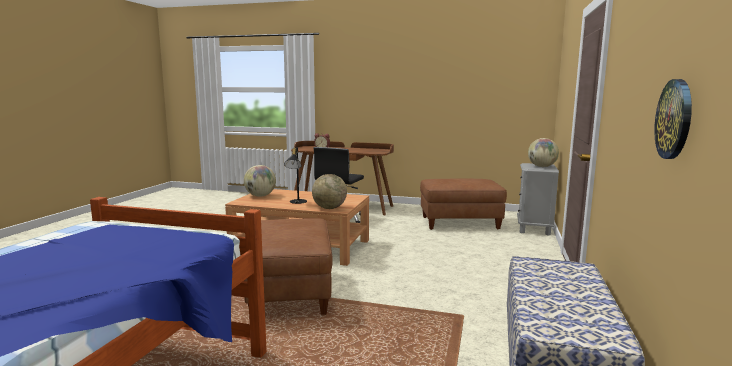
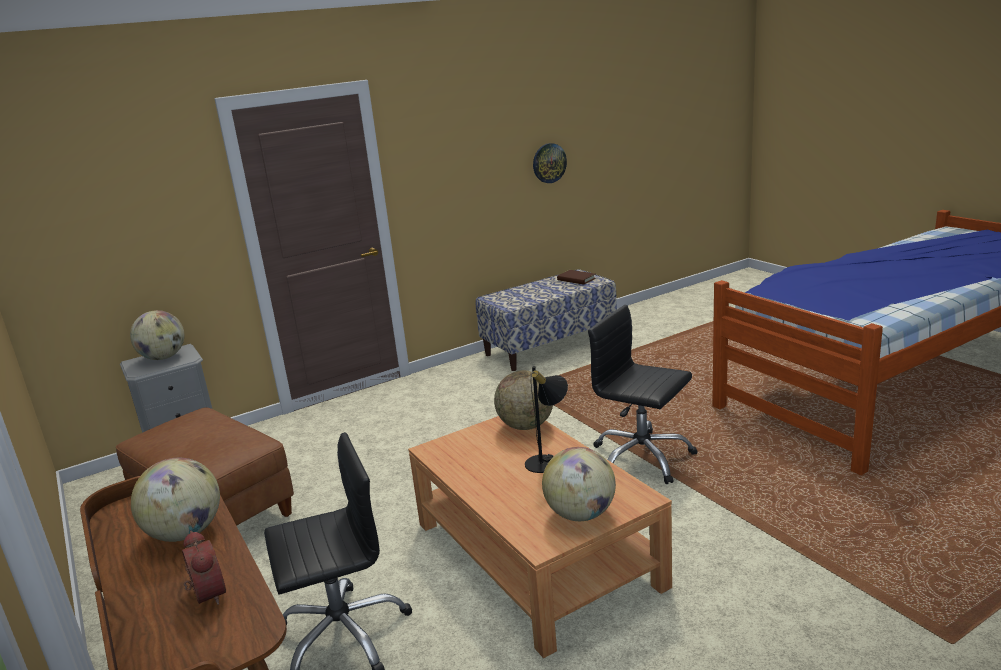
camera: 135 degrees left, 10 degrees up
brown ottoman [244,219,333,315] -> black office chair [588,305,698,484]
none -> globe [131,458,220,542]
none -> brown book [557,270,596,285]

